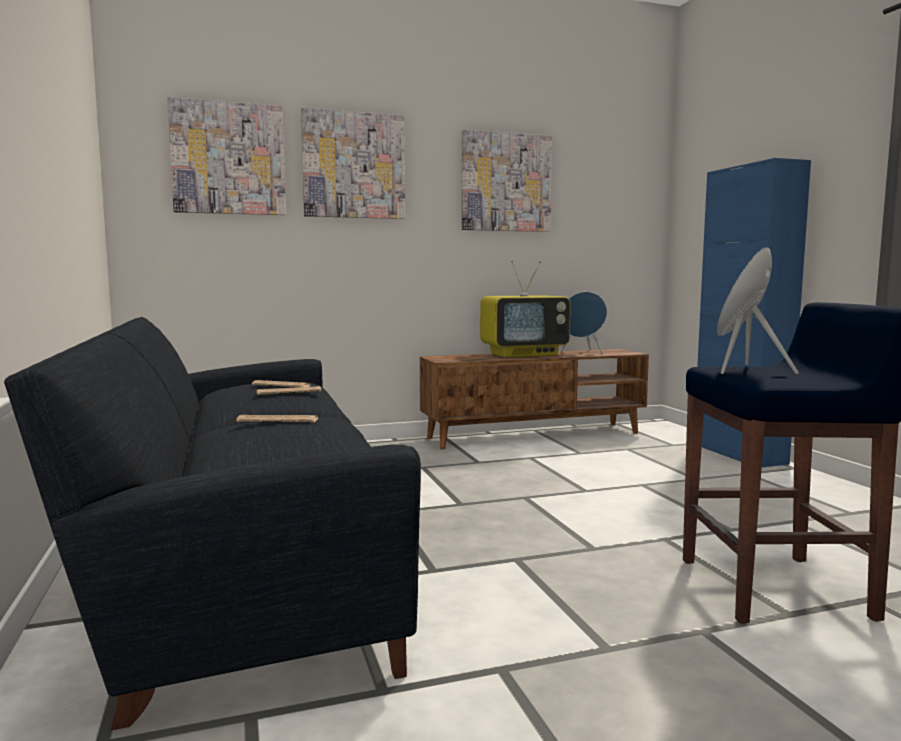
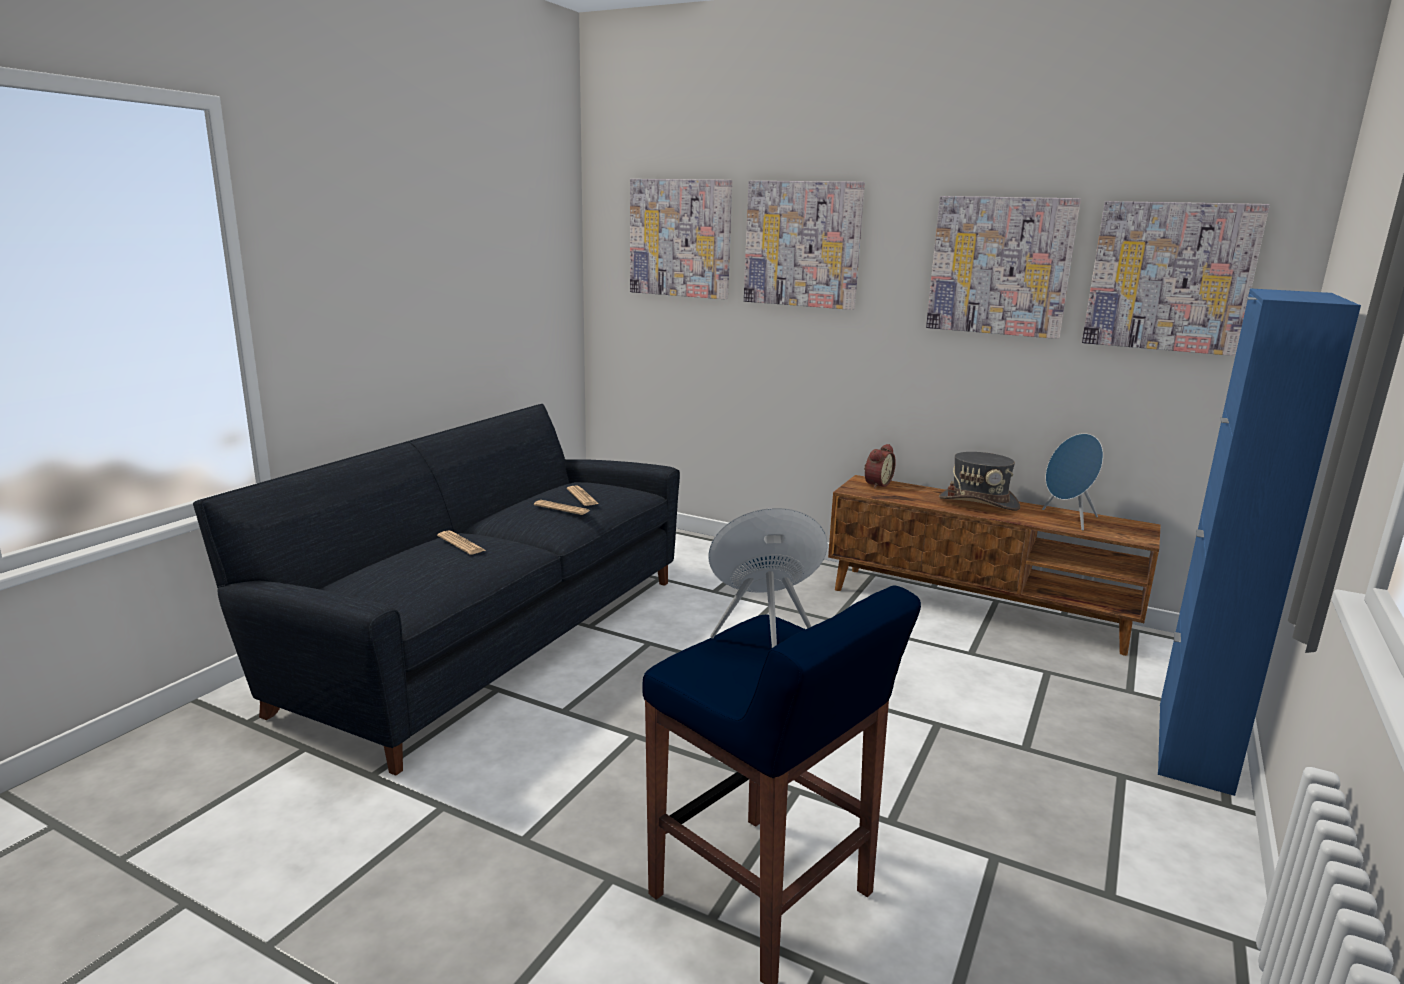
camera: 45 degrees right, 10 degrees up
television [480,260,571,358] -> grey hat [939,452,1020,511]
none -> alarm clock [864,444,896,489]
none -> picture [1082,201,1270,356]

